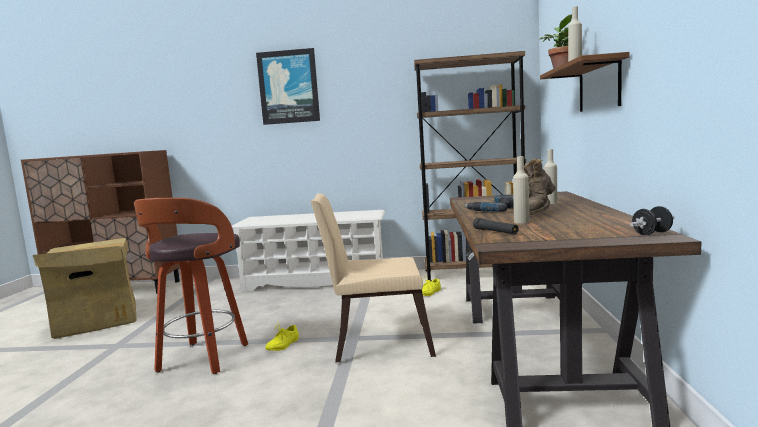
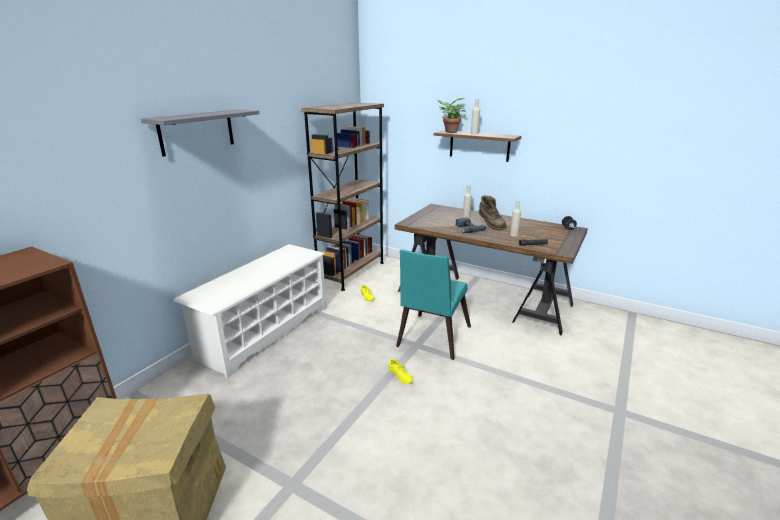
camera: 65 degrees left, 15 degrees up
stool [134,198,248,374] -> none
picture [256,48,320,125] -> grey shelf [141,109,259,157]
beige chair [311,193,436,362] -> turquoise chair [396,249,471,360]

